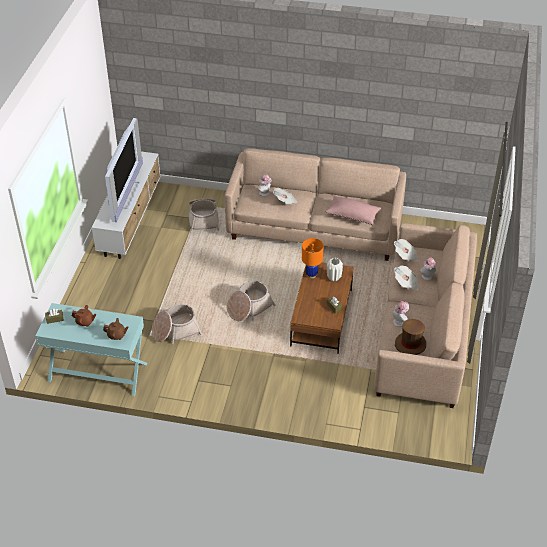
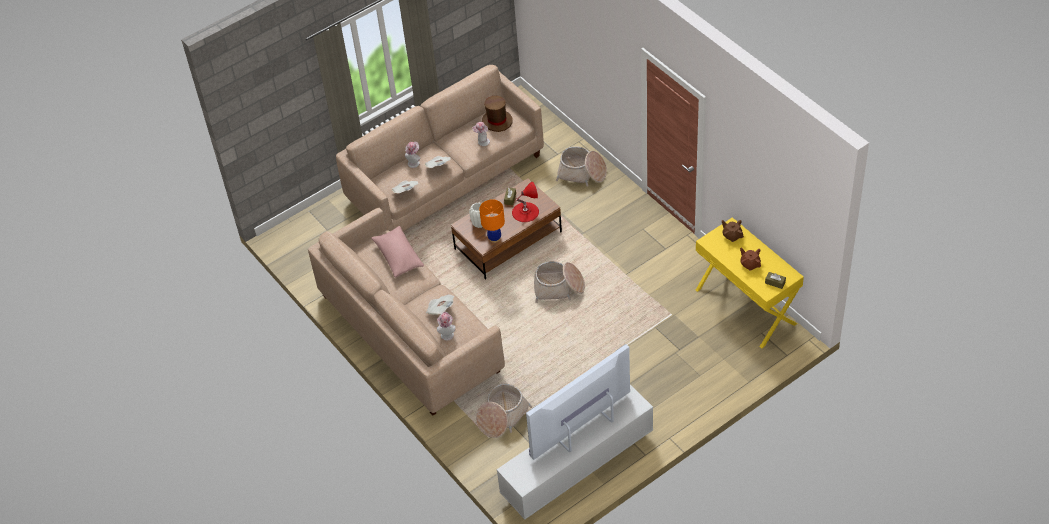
camera: 135 degrees left, 5 degrees up
turquoise console table [35,303,147,396] -> yellow console table [696,217,804,349]
basket [152,304,202,344] -> basket moved to [556,146,607,187]
none -> red table lamp [512,181,539,222]

